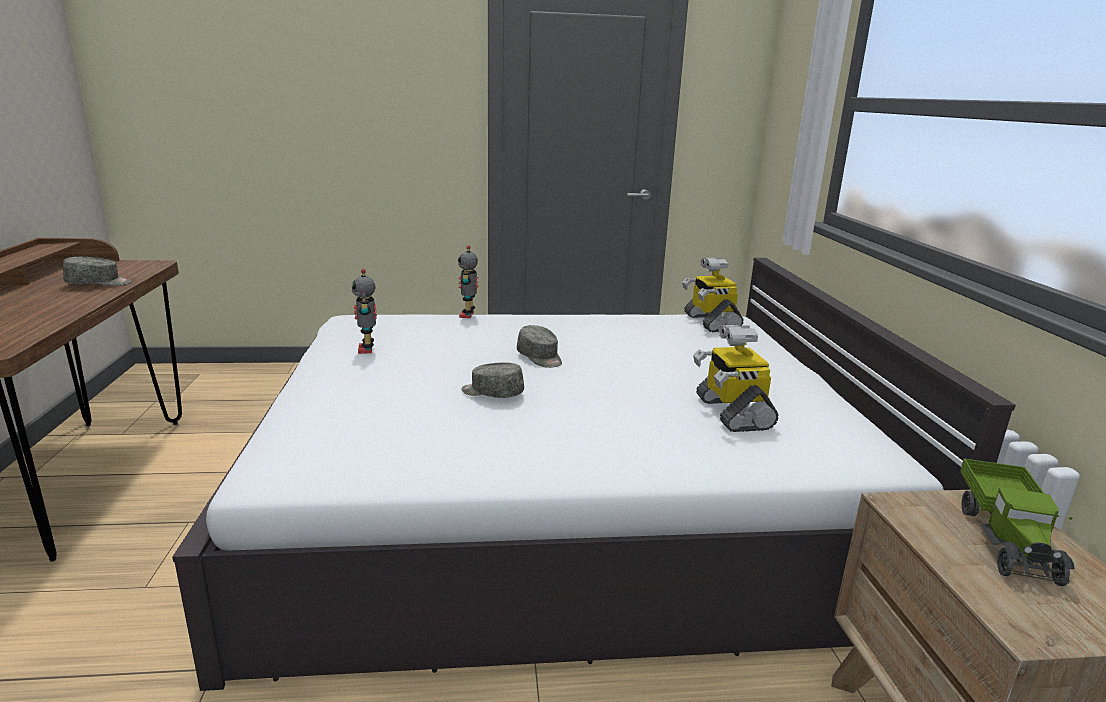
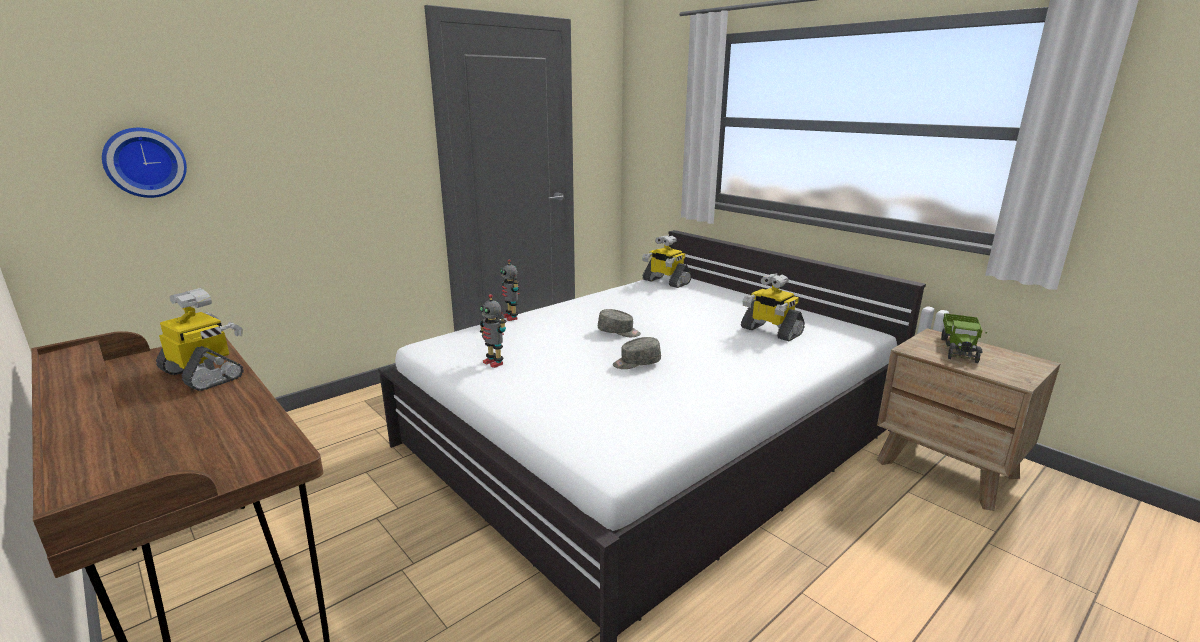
camera: 35 degrees left, 0 degrees up
grey cap [63,257,131,286] -> toy robot [156,288,244,391]
toy truck [960,458,1075,586] -> toy truck turned 45 degrees clockwise [941,313,987,363]
none -> wall clock [102,128,187,198]

